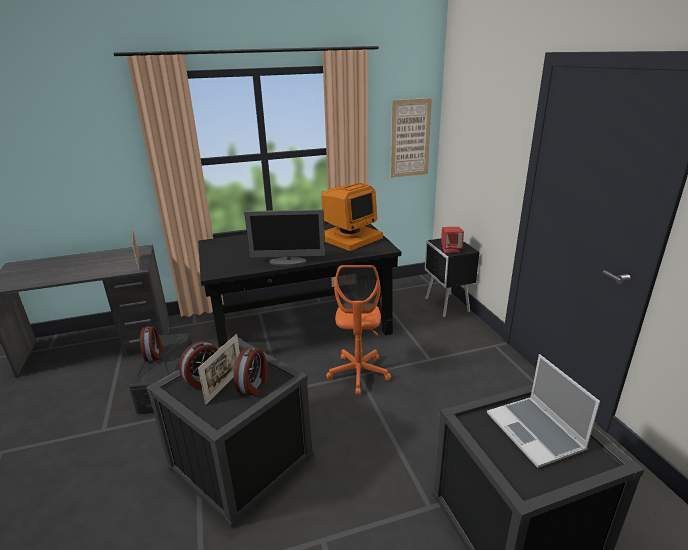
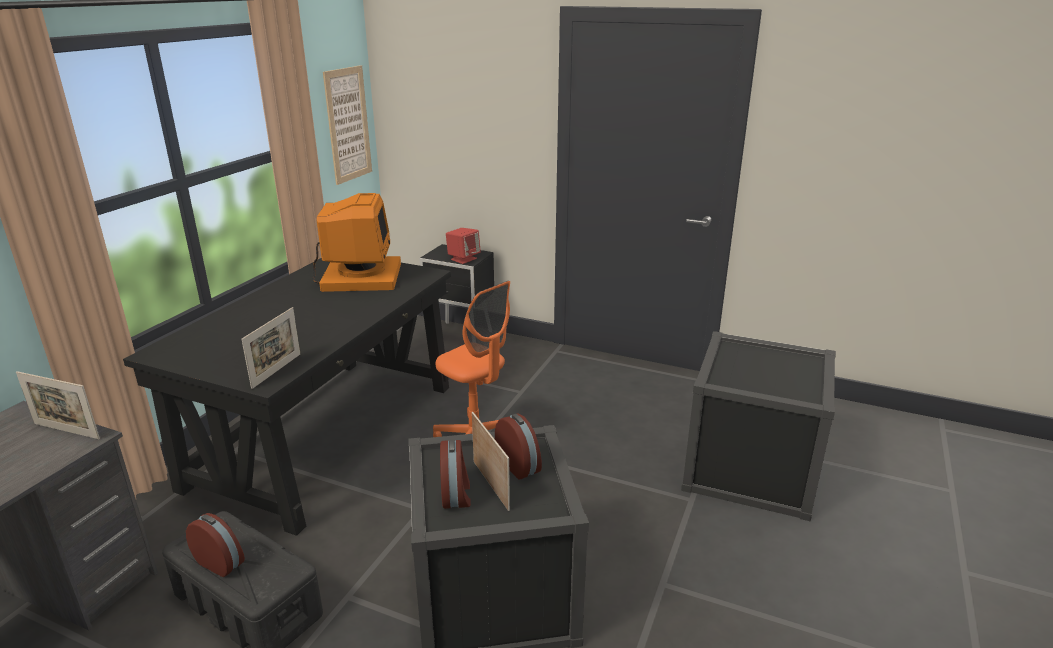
camera: 50 degrees left, 0 degrees up
monitor [244,209,325,266] -> none
laptop [487,354,600,468] -> none
none -> picture frame [242,307,300,389]

